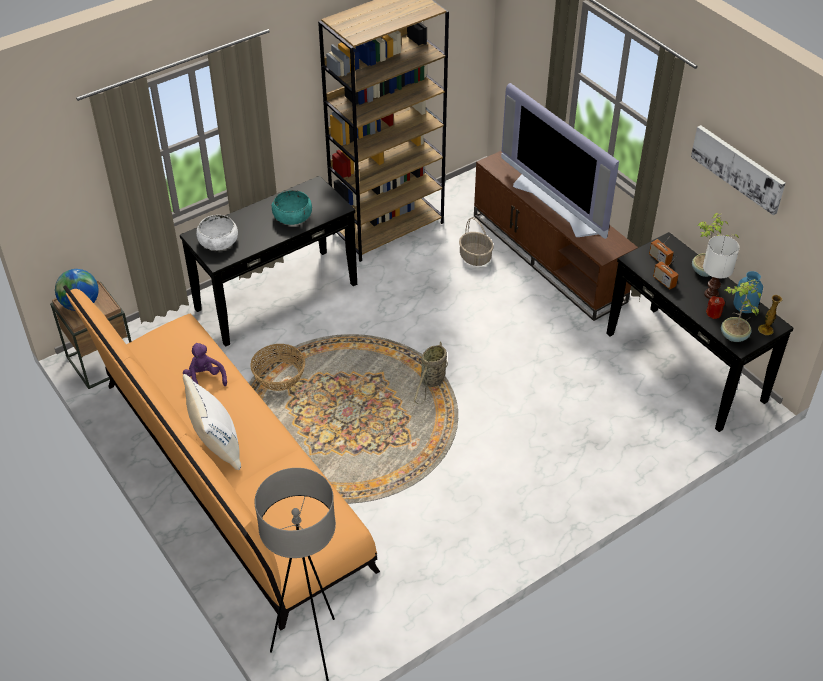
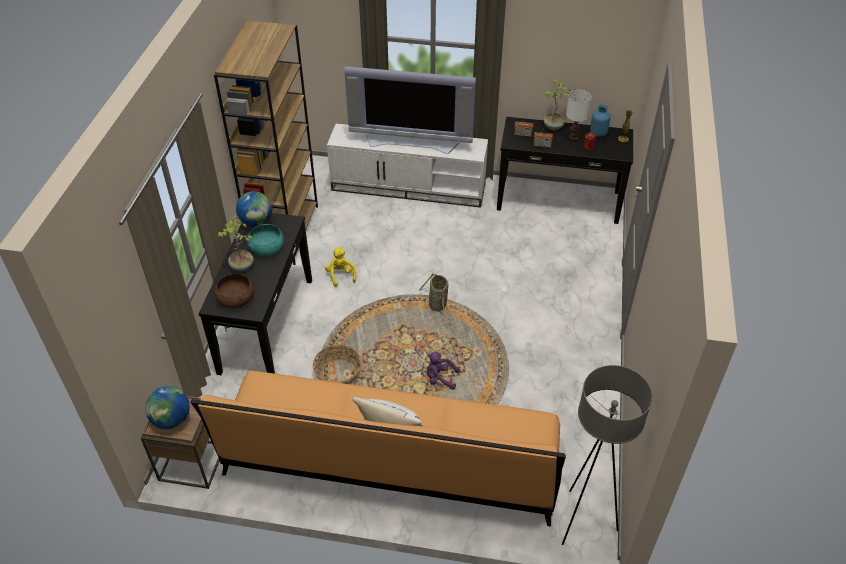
camera: 45 degrees left, 0 degrees up
purple plush toy [183,343,227,386] -> purple plush toy moved to [427,352,460,390]
white bowl [196,215,238,250] -> brown bowl [214,274,254,308]
basket [459,217,494,266] -> none
brown tv stand [474,150,638,321] -> white tv stand [327,124,488,208]
picture [691,125,785,215] -> none
potted plant [721,279,761,342] -> potted plant moved to [218,216,254,271]
none -> globe [236,191,272,227]
none -> yellow plush toy [325,247,356,287]

